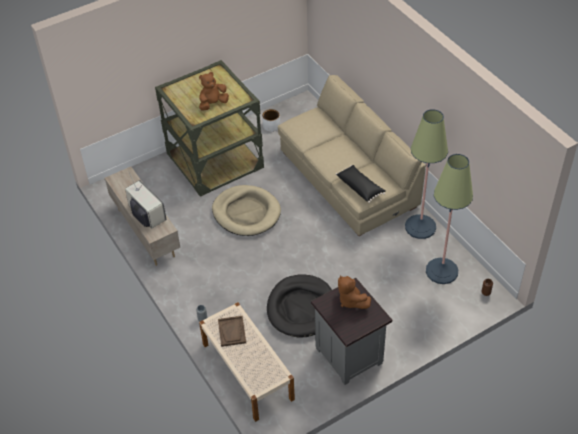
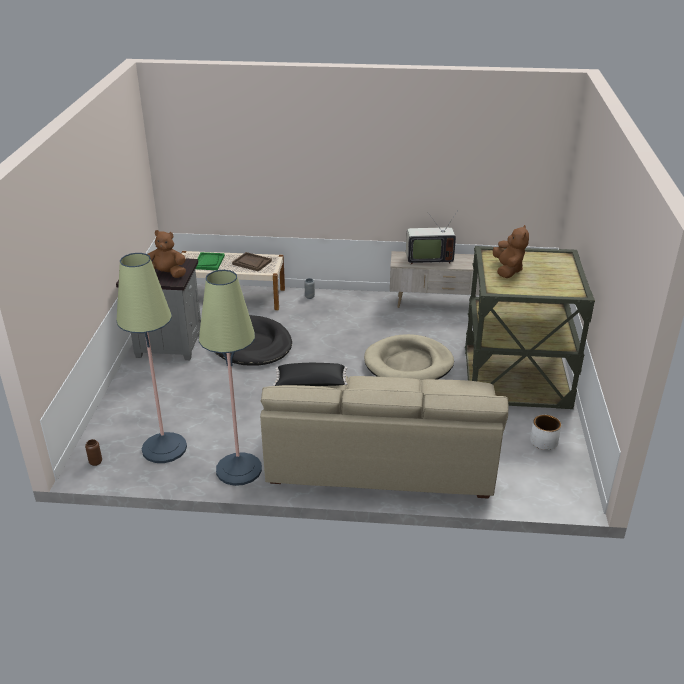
camera: 125 degrees right, 15 degrees down
none -> green tray [195,252,225,270]

